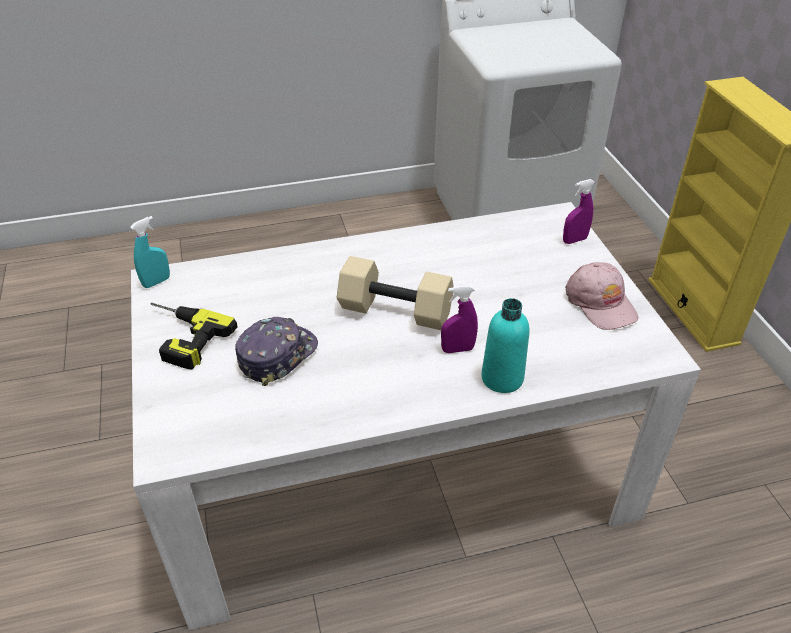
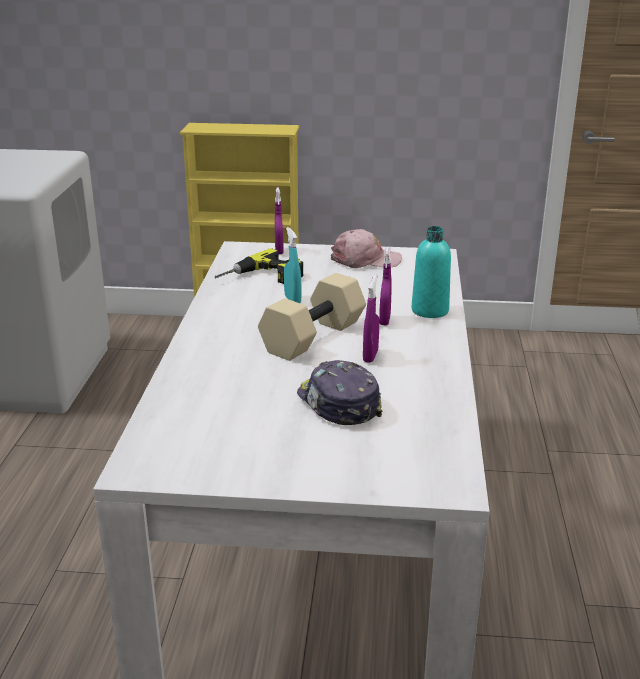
camera: 70 degrees left, 15 degrees down
turquoise spray bottle [130,216,170,288] -> turquoise spray bottle moved to [284,227,301,303]
power drill [151,303,237,369] -> power drill moved to [215,248,303,284]
none -> purple spray bottle [363,275,379,363]

